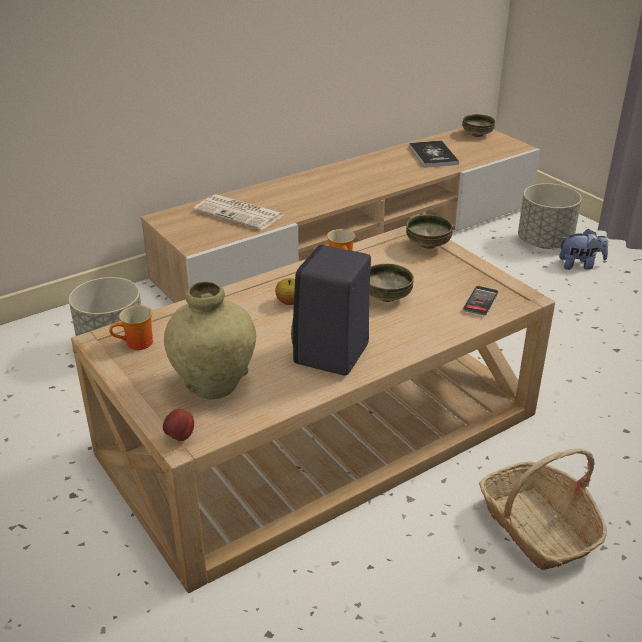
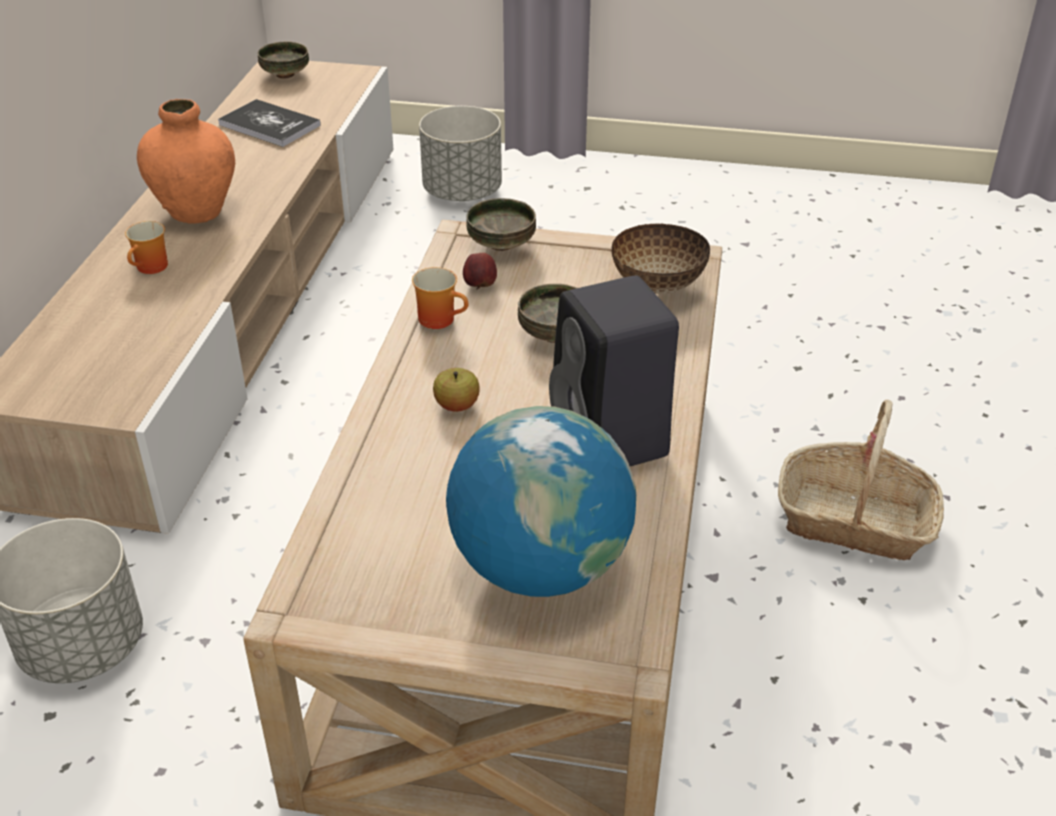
camera: 45 degrees left, 5 degrees up
mug [109,305,153,350] -> mug moved to [125,221,168,274]
apple [163,409,194,441] -> apple moved to [463,253,497,289]
beige vase [164,281,256,399] -> globe [446,406,636,597]
newspaper [194,194,284,230] -> none
phone [463,286,498,315] -> bowl [611,223,710,294]
plush toy [559,229,608,270] -> none
none -> orange vase [137,99,235,224]

